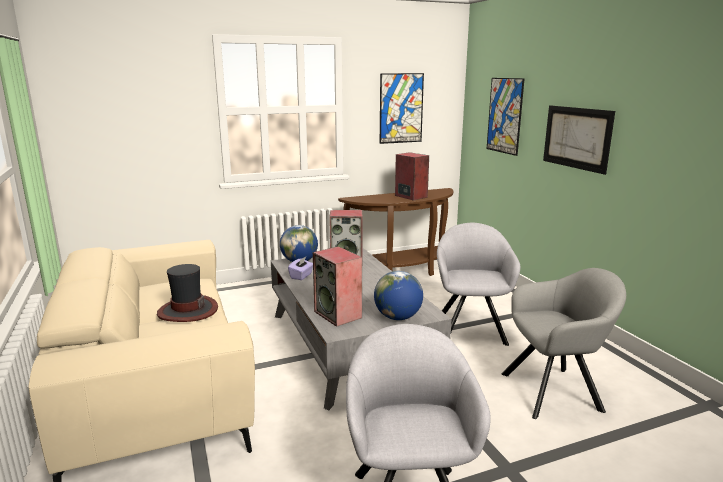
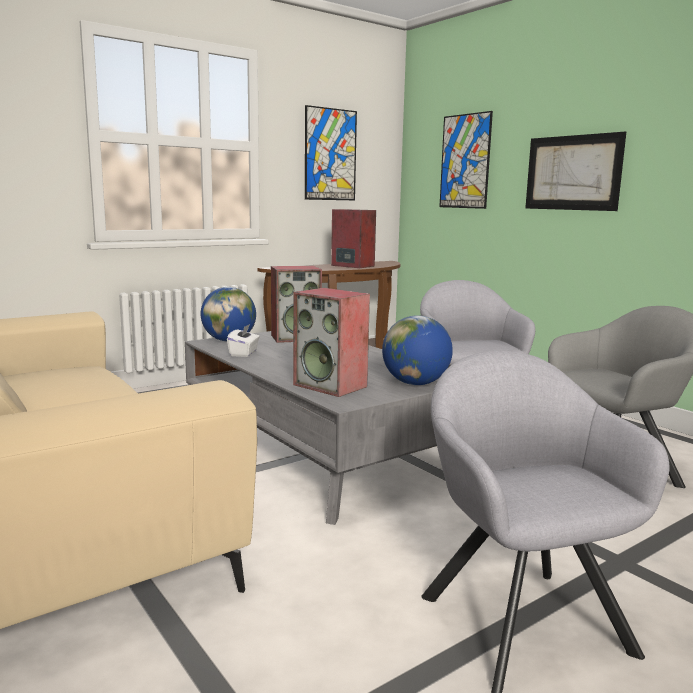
camera: 15 degrees left, 5 degrees down
hat [157,264,218,322] -> none
purple tissue box [288,257,313,280] -> white tissue box [227,324,260,357]

